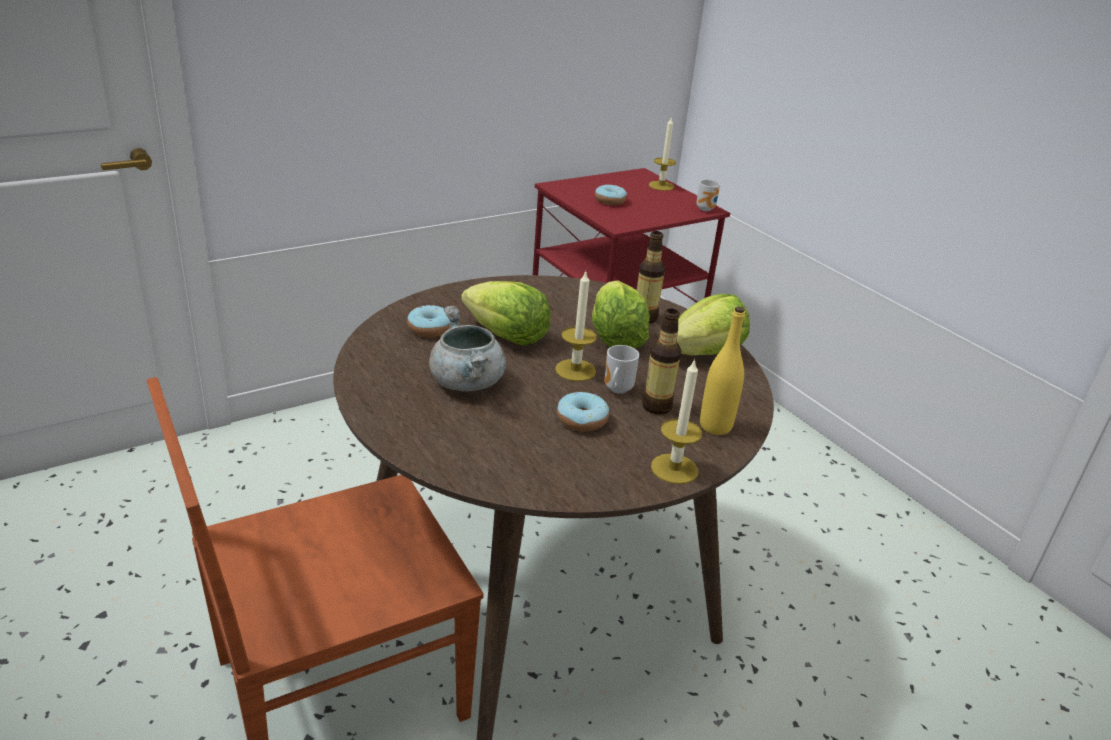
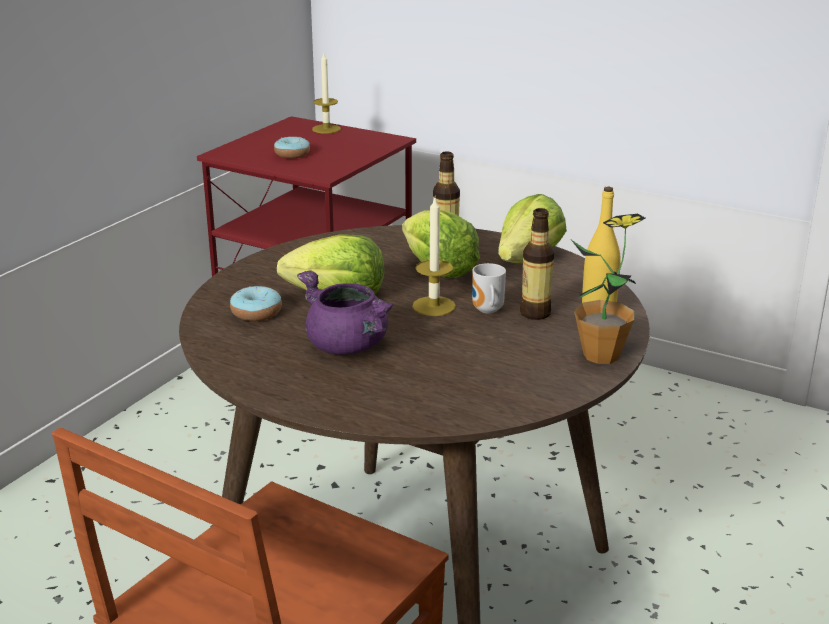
camera: 25 degrees left, 5 degrees down
grey cooking pot [429,306,506,391] -> purple cooking pot [297,270,393,355]
donut [557,392,609,432] -> none
candle [651,358,702,484] -> potted plant [572,214,645,364]
mug [696,180,720,211] -> none

